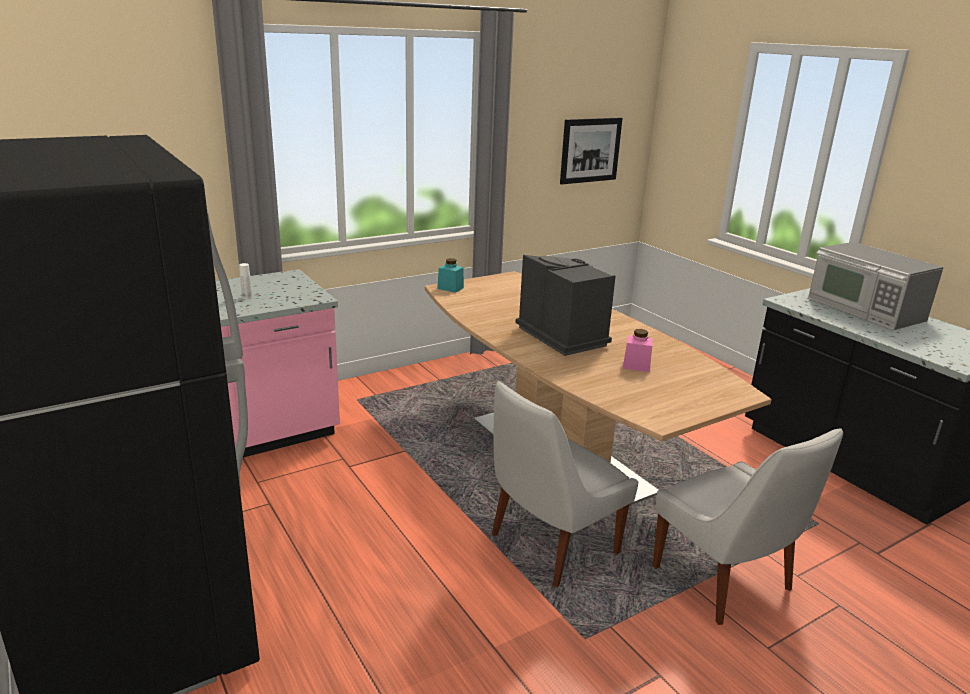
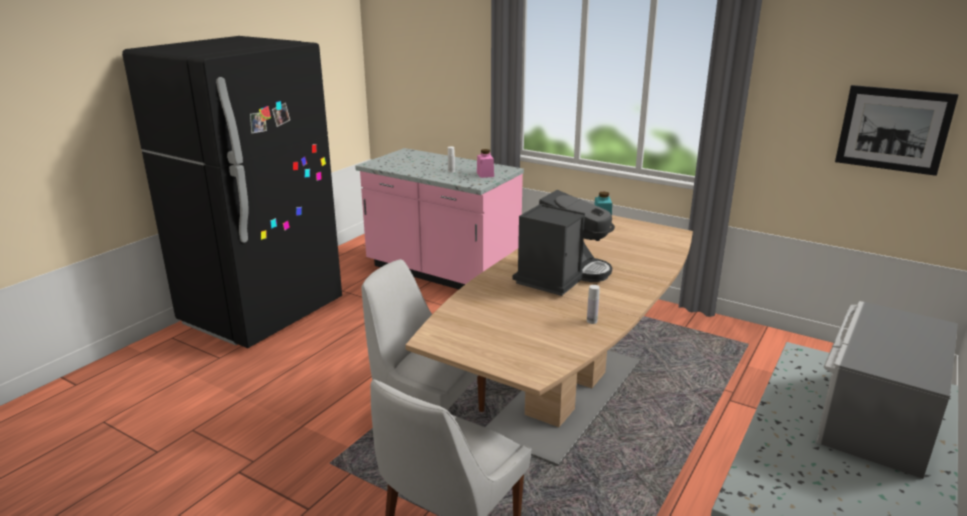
camera: 65 degrees right, 0 degrees up
pink jar [623,329,653,372] -> pink jar moved to [477,149,494,178]
none -> white bottle [587,285,600,324]

